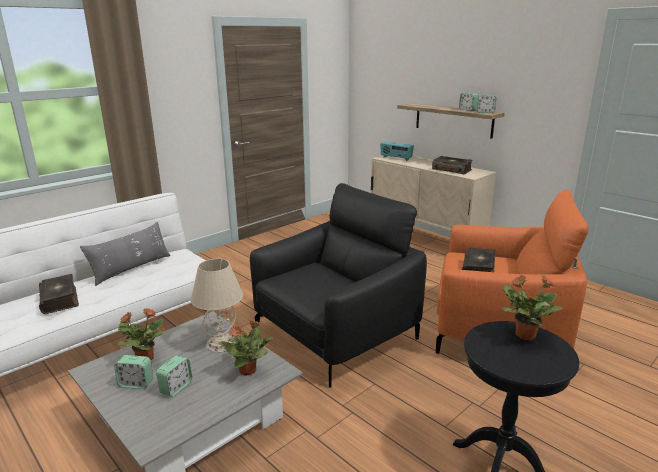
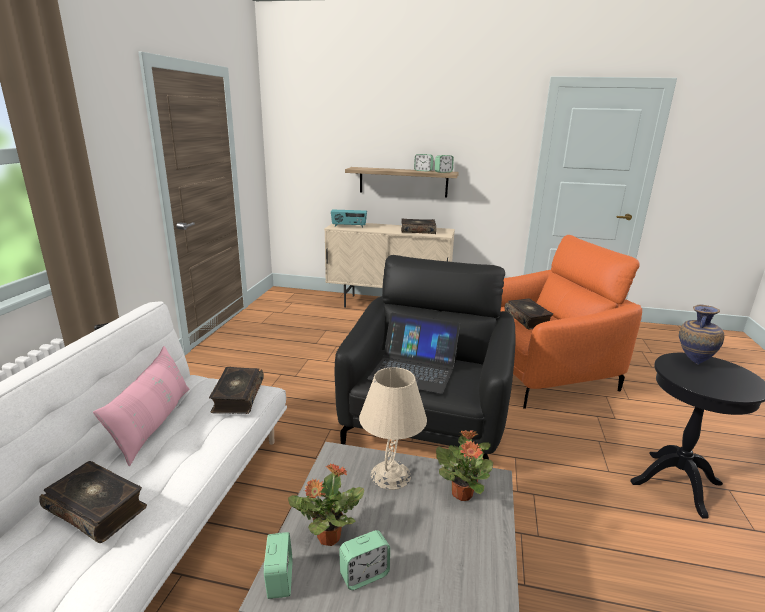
camera: 35 degrees left, 0 degrees up
grey pillow [80,222,171,286] -> pink pillow [93,346,190,466]
alarm clock [156,355,192,397] -> alarm clock moved to [264,532,292,599]
potted plant [502,275,563,340] -> vase [679,305,724,365]
none -> book [209,367,264,414]
none -> laptop [368,313,460,394]

